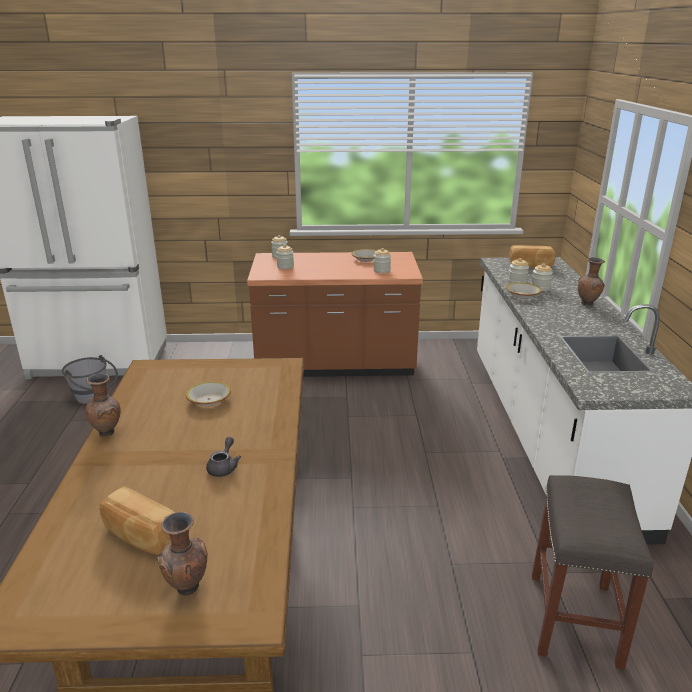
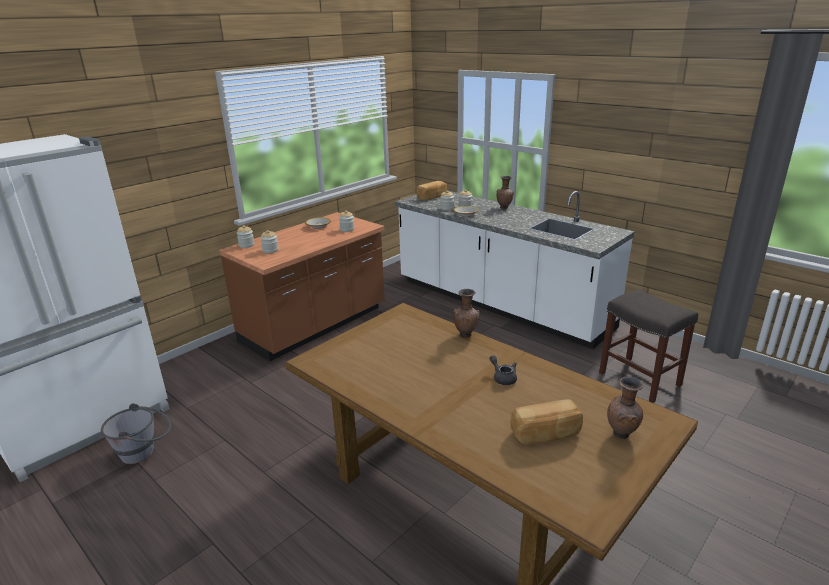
camera: 45 degrees left, 0 degrees up
brown vase [85,373,121,437] -> brown vase moved to [453,289,480,338]
bowl [186,381,231,406] -> none

